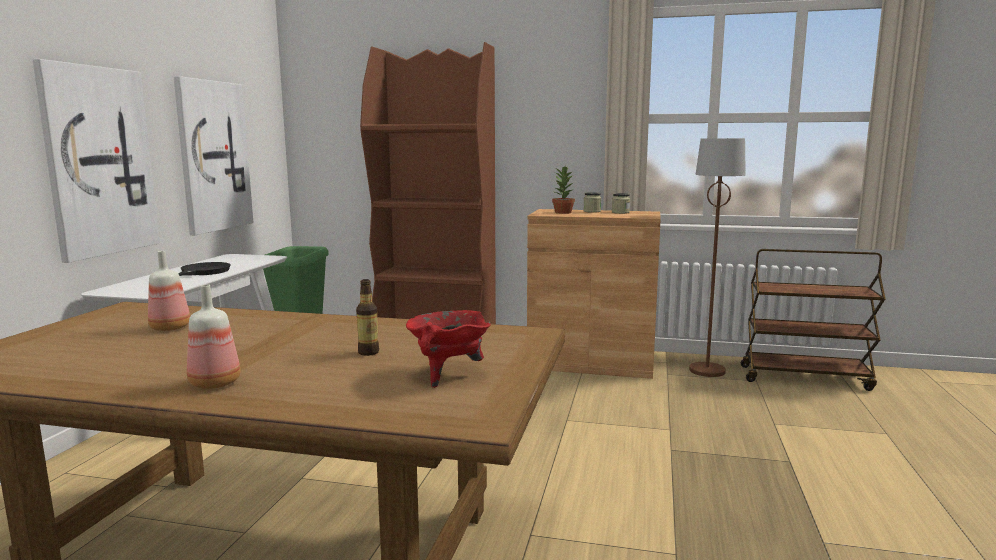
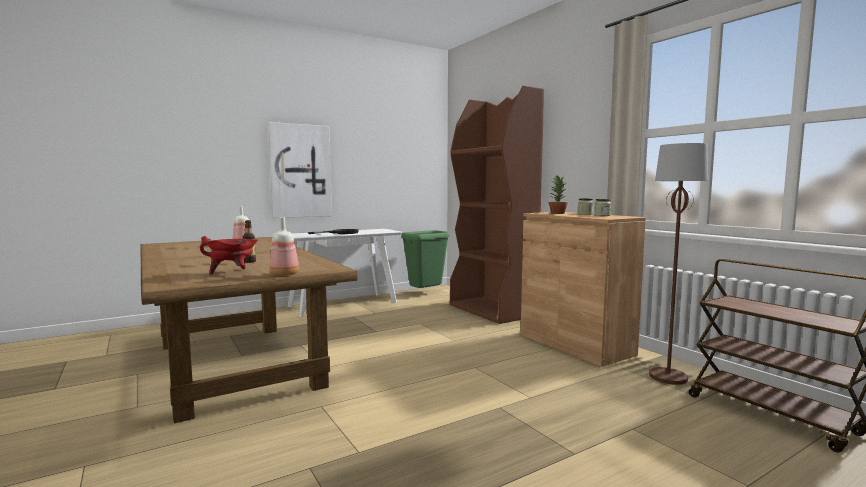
camera: 45 degrees right, 5 degrees down
picture [174,76,253,235] -> none
bottle [187,284,241,389] -> bottle moved to [270,217,299,276]

